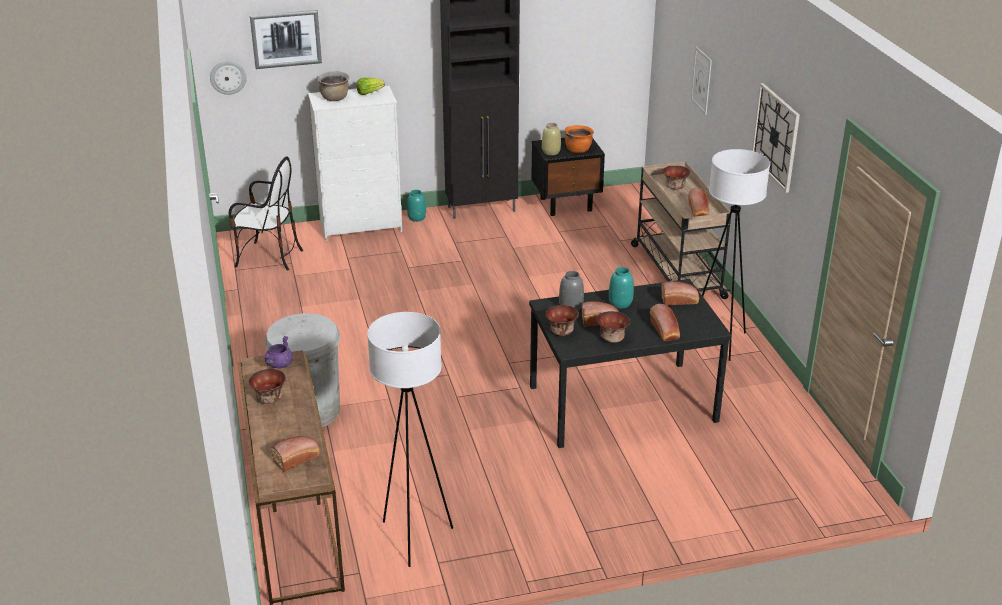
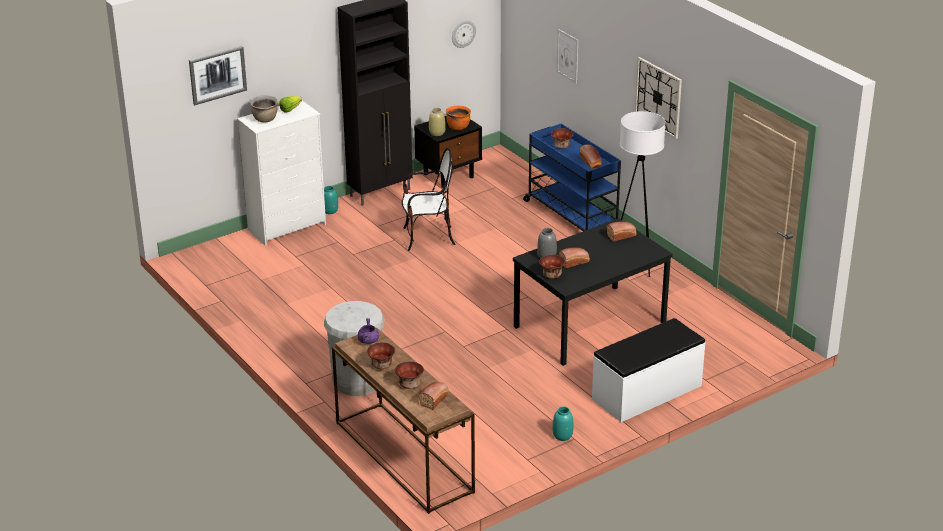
camera: 20 degrees left, 0 degrees up
wall clock [210,61,247,95] -> wall clock moved to [452,20,476,48]
chair [229,156,303,271] -> chair moved to [402,148,455,251]
white floor lamp [367,312,453,567] -> none
bowl [596,311,630,343] -> bowl moved to [395,362,424,389]
turquoise vase [609,267,634,308] -> turquoise vase moved to [553,407,574,441]
beige cart [631,161,731,299] -> blue cart [523,123,621,231]
bread [650,304,680,341] -> none
none -> white bench [592,318,706,422]

